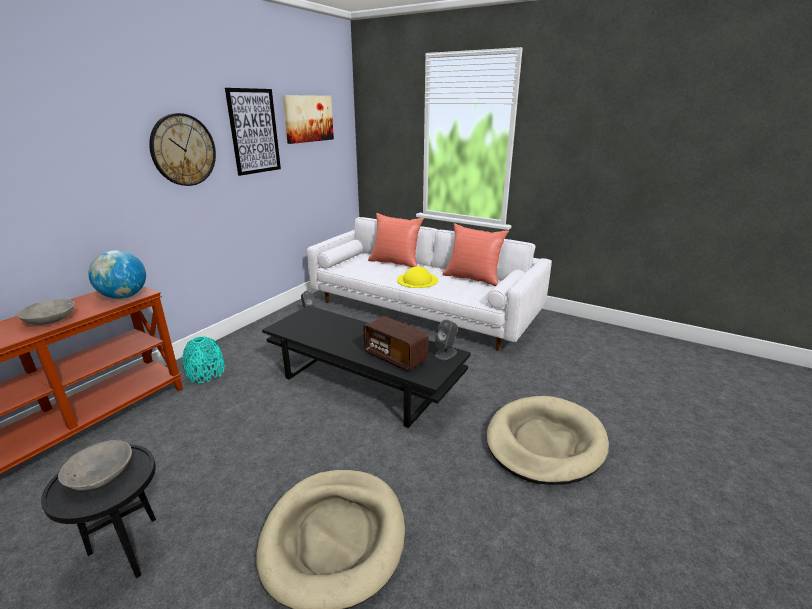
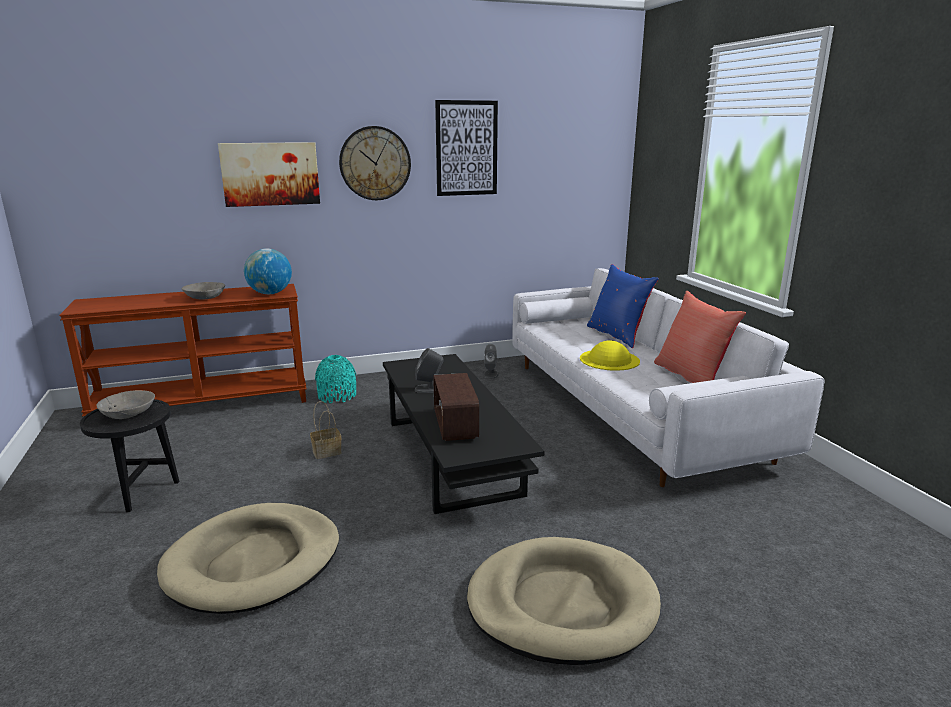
camera: 40 degrees right, 5 degrees down
picture [282,95,334,144] -> picture moved to [218,142,320,207]
red pillow [368,213,424,267] -> blue pillow [587,264,659,348]
grey speaker [435,320,458,360] -> grey speaker moved to [415,348,444,393]
none -> basket [310,401,342,459]

